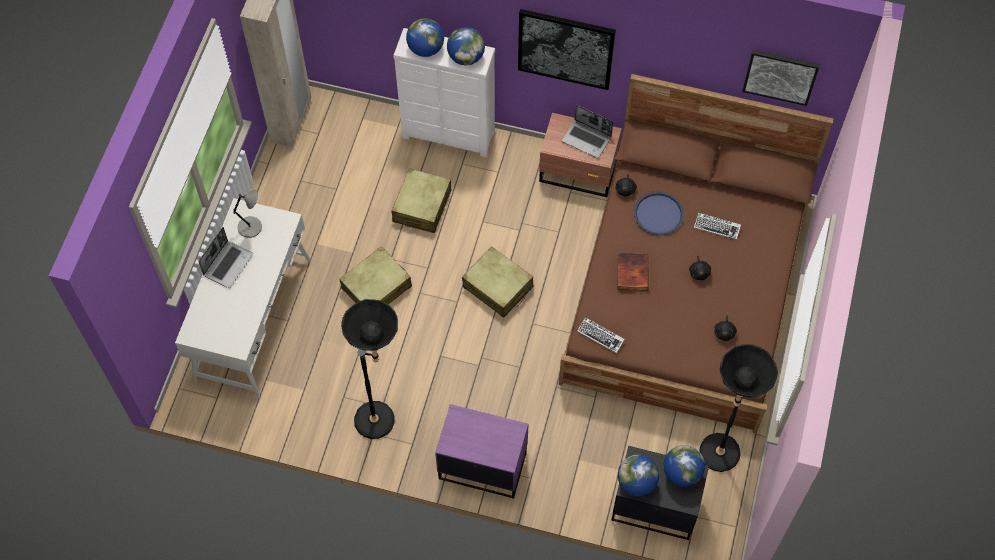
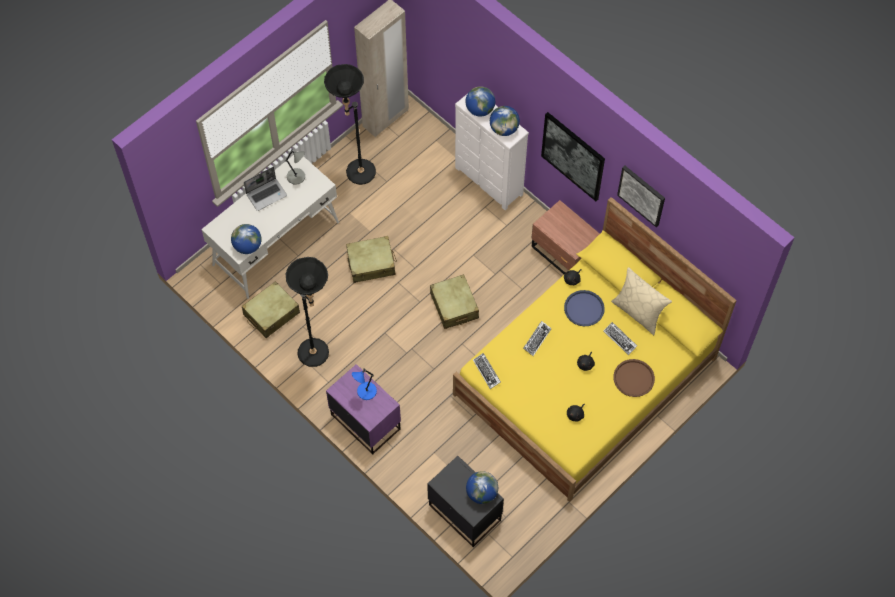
camera: 30 degrees right, 0 degrees up
beige suitcase [391,168,452,233] -> beige suitcase moved to [242,281,300,338]
brown bed [559,74,834,434] -> yellow bed [453,197,737,502]
laptop [562,105,613,158] -> none
book [617,253,649,290] -> keyboard [523,321,552,356]
globe [618,455,659,496] -> globe moved to [231,224,262,254]
black floor lamp [699,344,778,472] -> black floor lamp moved to [324,64,376,185]
picture [742,50,820,106] -> picture moved to [617,166,665,227]
none -> blue table lamp [352,368,377,400]
none -> beige pillow [611,267,672,335]
none -> brown tray [613,359,655,397]

